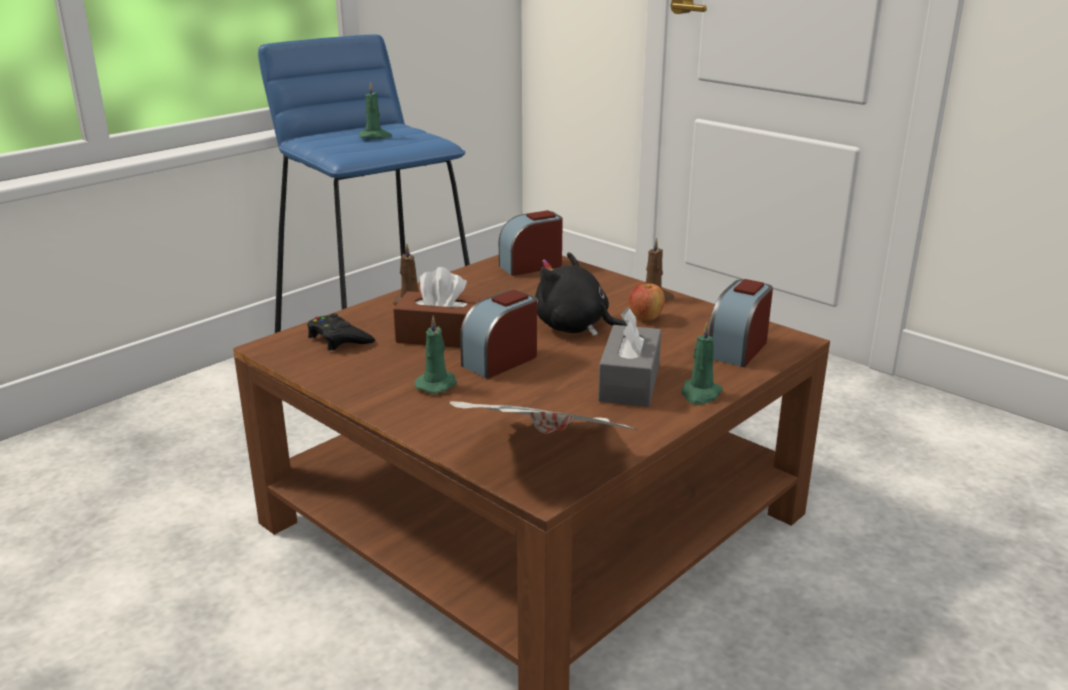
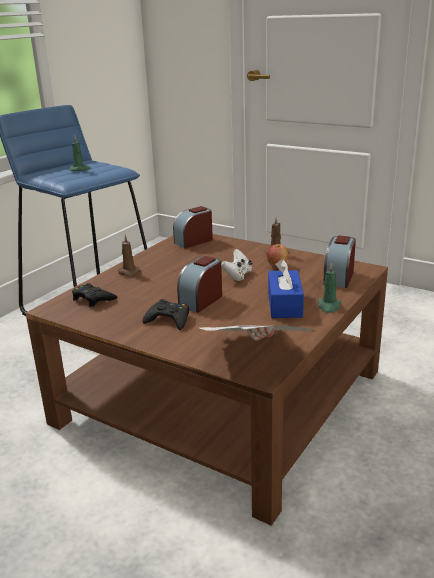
camera: 10 degrees left, 0 degrees up
brown tissue box [393,267,488,348] -> none
green candle [414,316,457,394] -> black game controller [143,299,189,330]
black plush toy [535,252,627,336] -> white game controller [221,249,253,281]
grey tissue box [598,307,661,407] -> blue tissue box [268,259,304,318]

